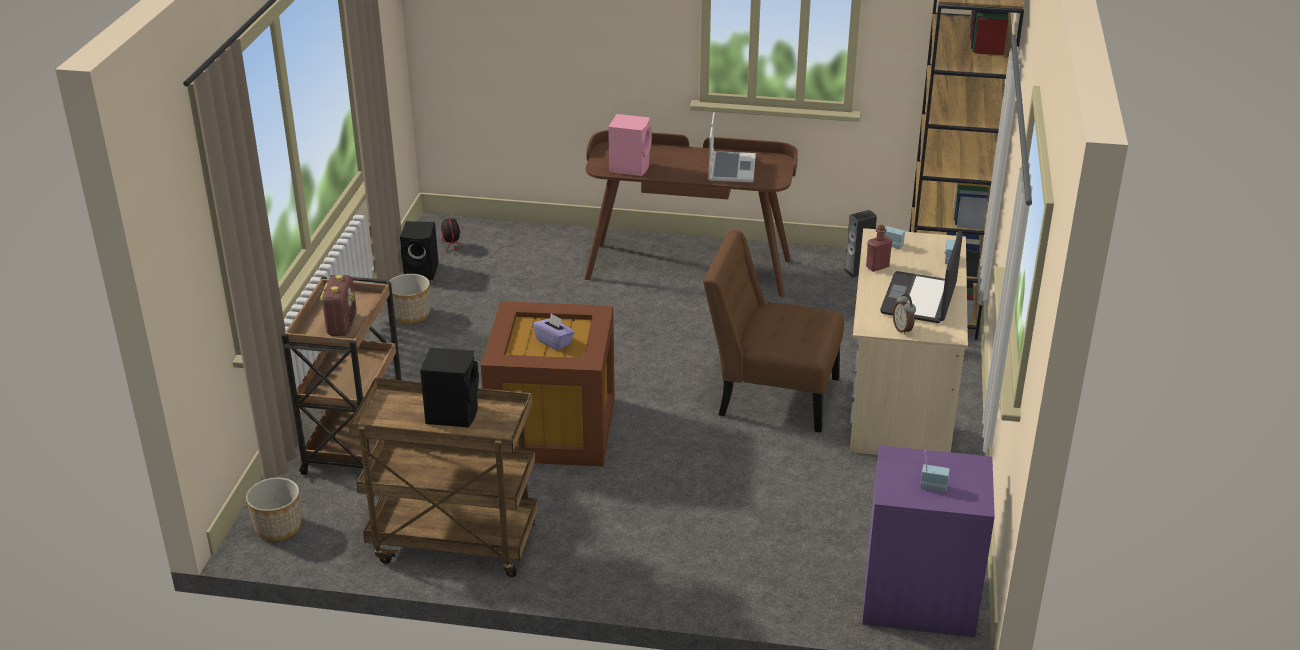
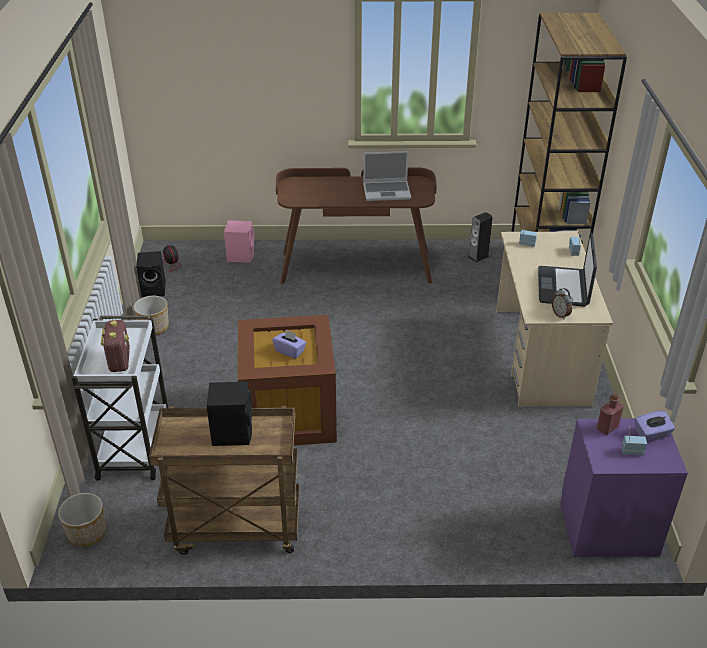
camera: 10 degrees left, 5 degrees up
brown cart [281,275,402,475] -> white cart [72,316,168,481]
pink speaker [608,114,652,176] -> pink speaker moved to [224,220,254,263]
brown chair [703,230,844,433] -> none
laptop [708,112,756,183] -> laptop turned 90 degrees clockwise [363,151,411,201]
red bottle [866,225,892,272] -> red bottle moved to [597,393,624,435]
none -> purple tissue box [635,411,675,442]

